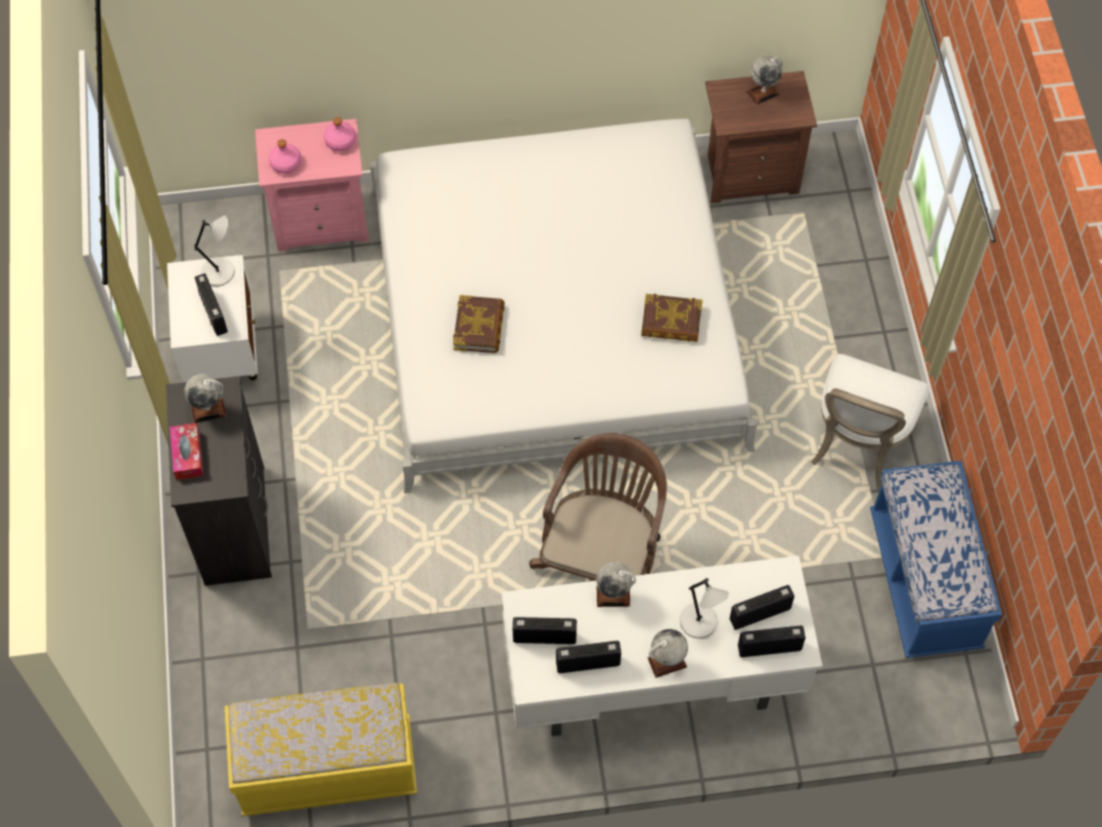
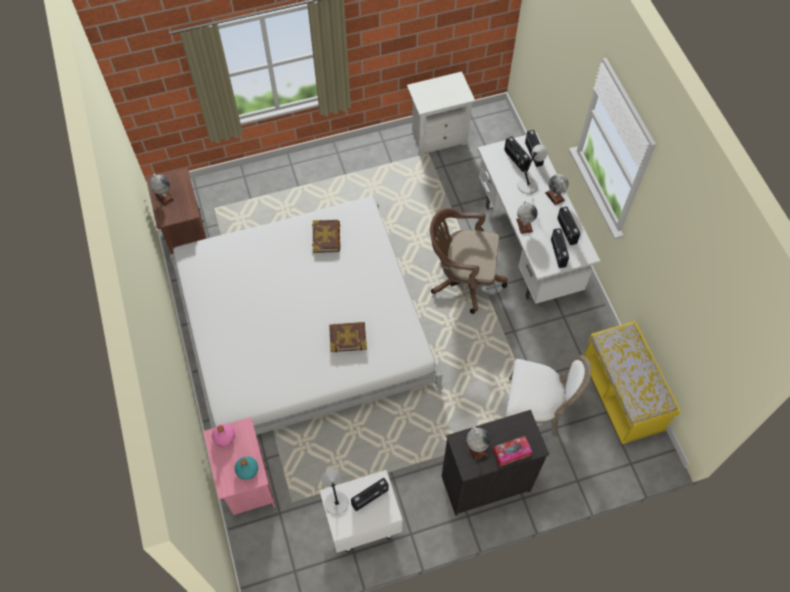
camera: 100 degrees left, 0 degrees up
pink bottle [269,139,301,174] -> turquoise bottle [235,456,258,480]
white chair [811,354,930,488] -> white chair moved to [506,355,591,437]
blue bench [870,461,1002,658] -> white nightstand [407,72,475,156]

